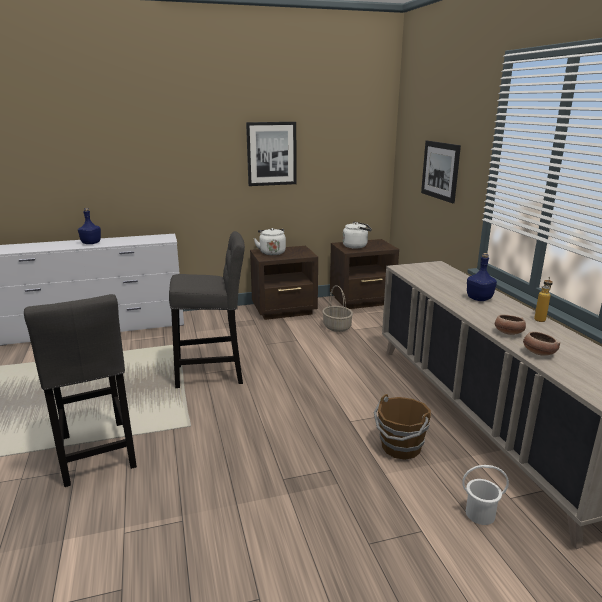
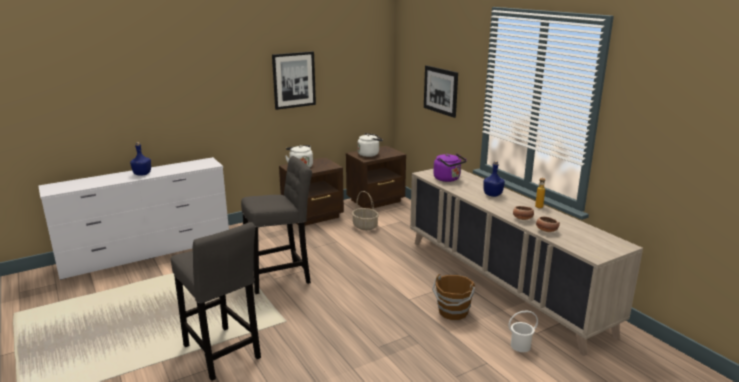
camera: 15 degrees left, 0 degrees up
none -> purple kettle [433,153,467,182]

